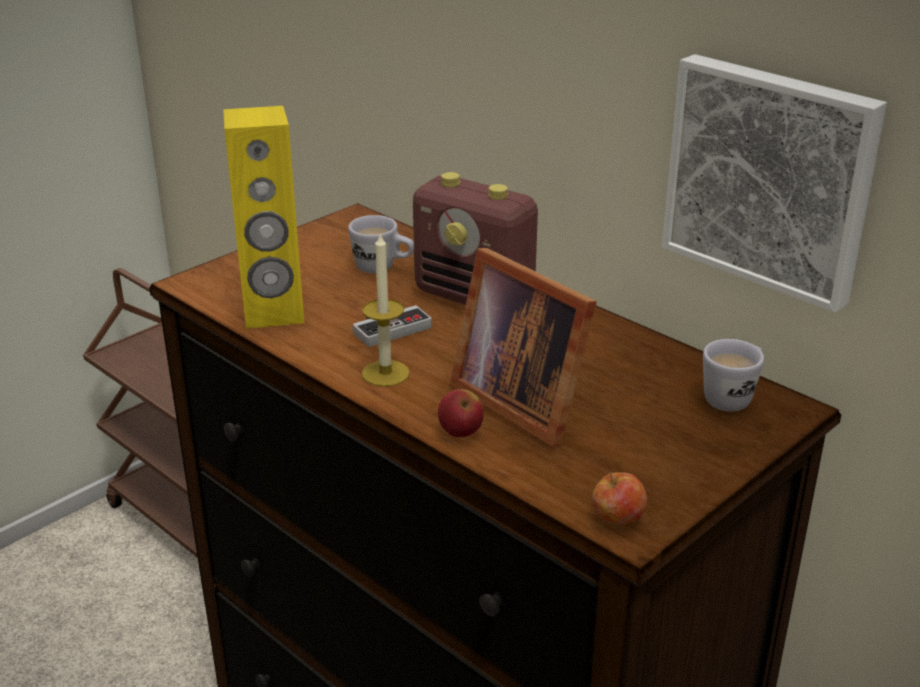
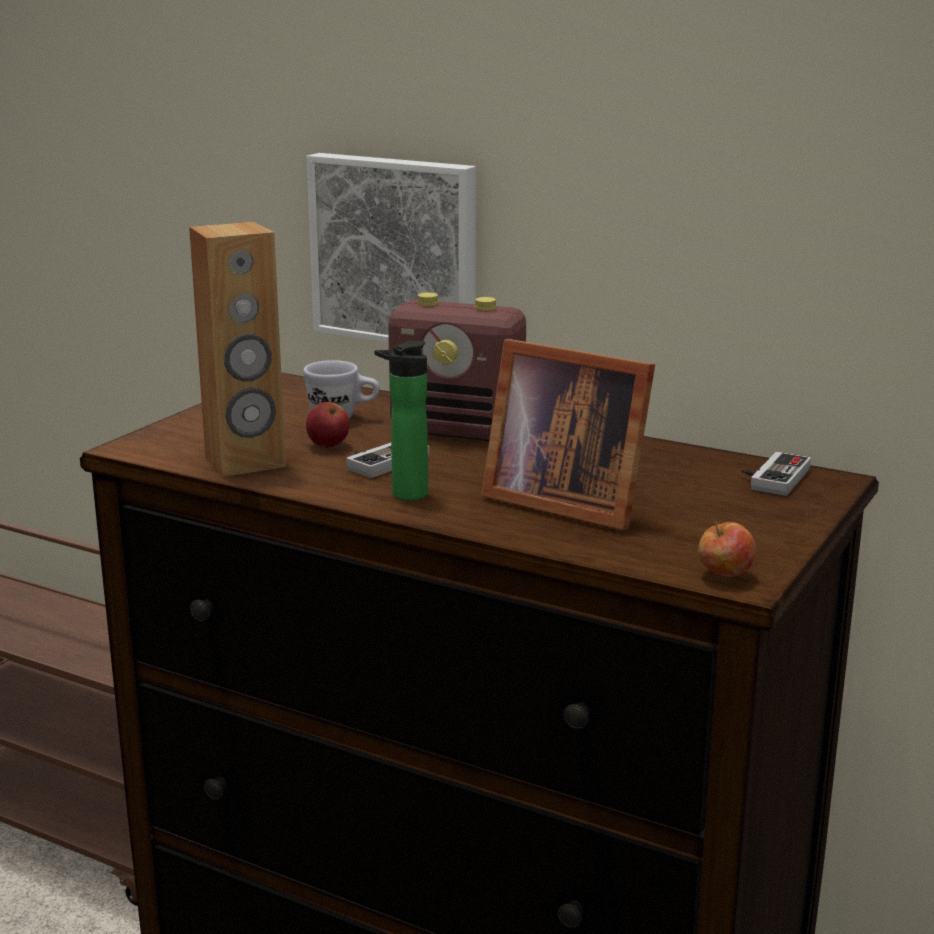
camera: 15 degrees left, 10 degrees down
yellow speaker [223,106,304,329] -> brown speaker [189,222,286,477]
candle [362,234,410,387] -> bottle [374,341,428,501]
apple [438,389,484,437] -> apple moved to [306,402,350,447]
picture [662,54,887,313] -> picture moved to [307,153,476,343]
white mug [703,339,764,412] -> game controller [742,452,811,496]

